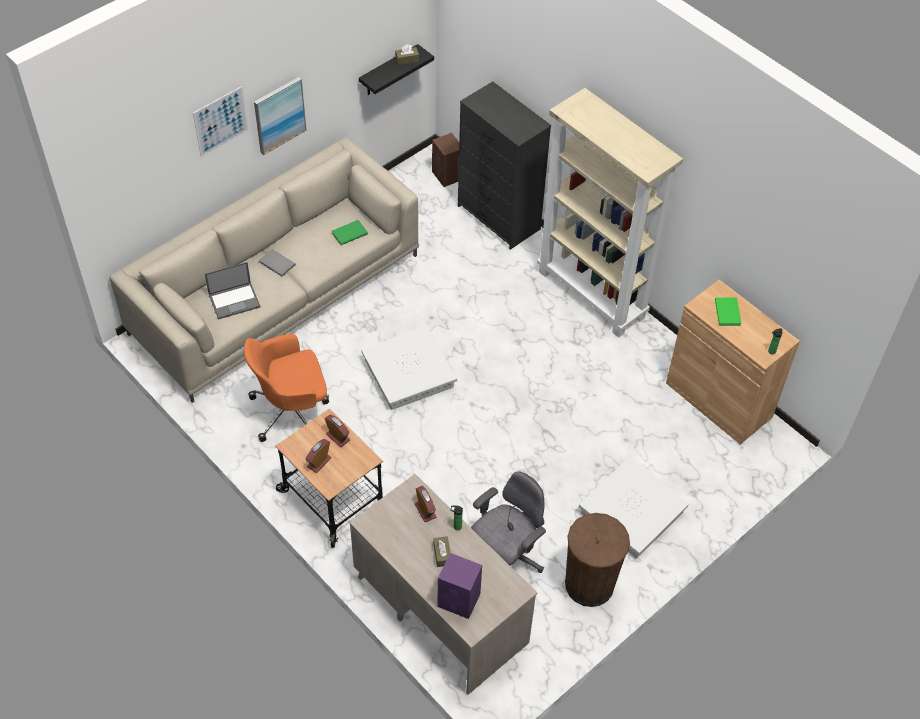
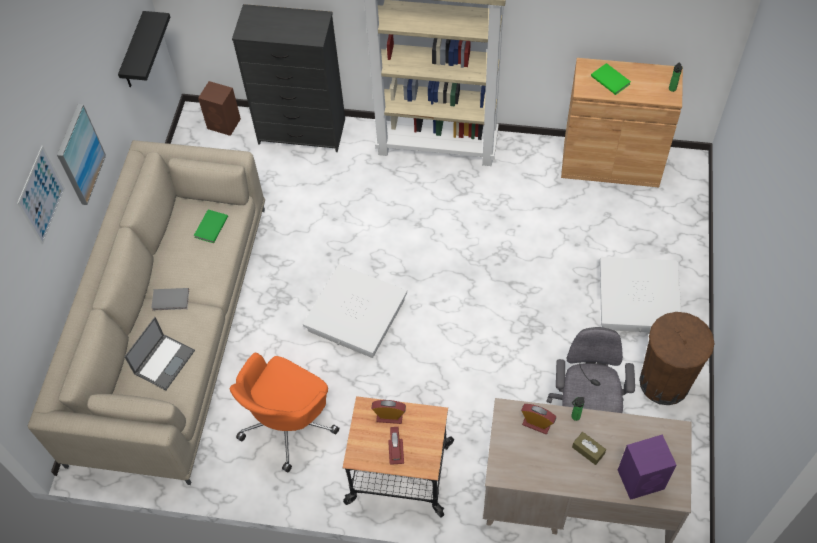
camera: 35 degrees left, 5 degrees up
brown tissue box [395,44,419,65] -> none

